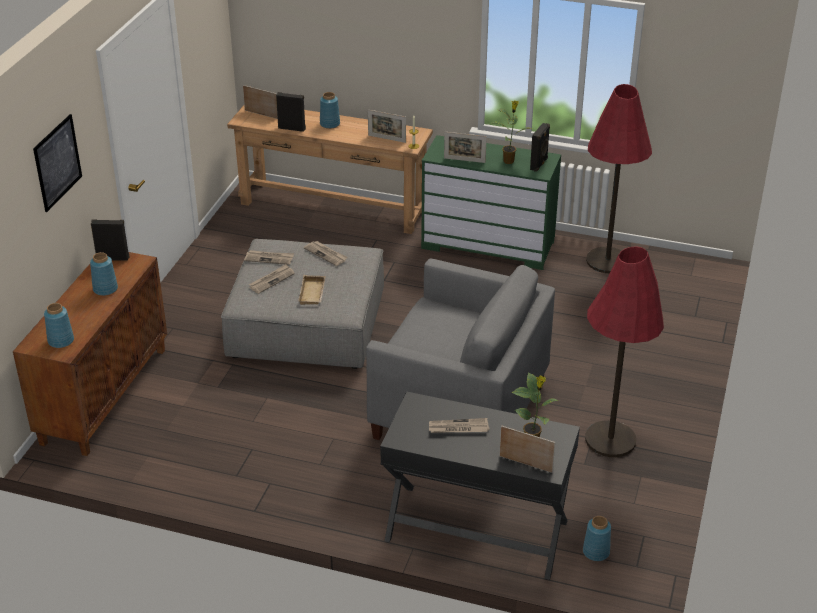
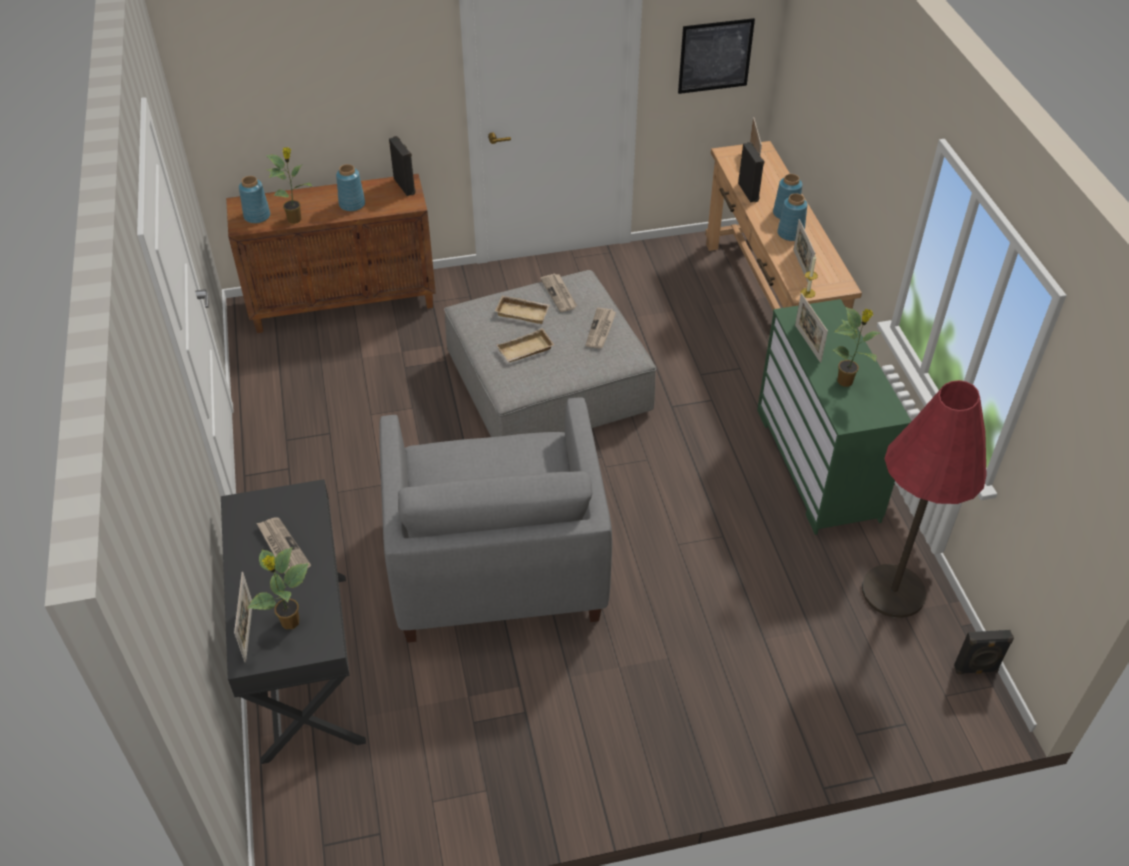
camera: 60 degrees right, 10 degrees up
picture [33,114,82,212] -> picture moved to [678,18,755,94]
newspaper [249,264,295,294] -> beige tray [495,295,550,324]
black speaker [530,123,550,172] -> black speaker moved to [954,630,1014,674]
blue vase [583,516,611,561] -> blue vase moved to [777,193,808,241]
red floor lamp [585,246,664,457] -> none
none -> potted plant [266,147,313,224]

